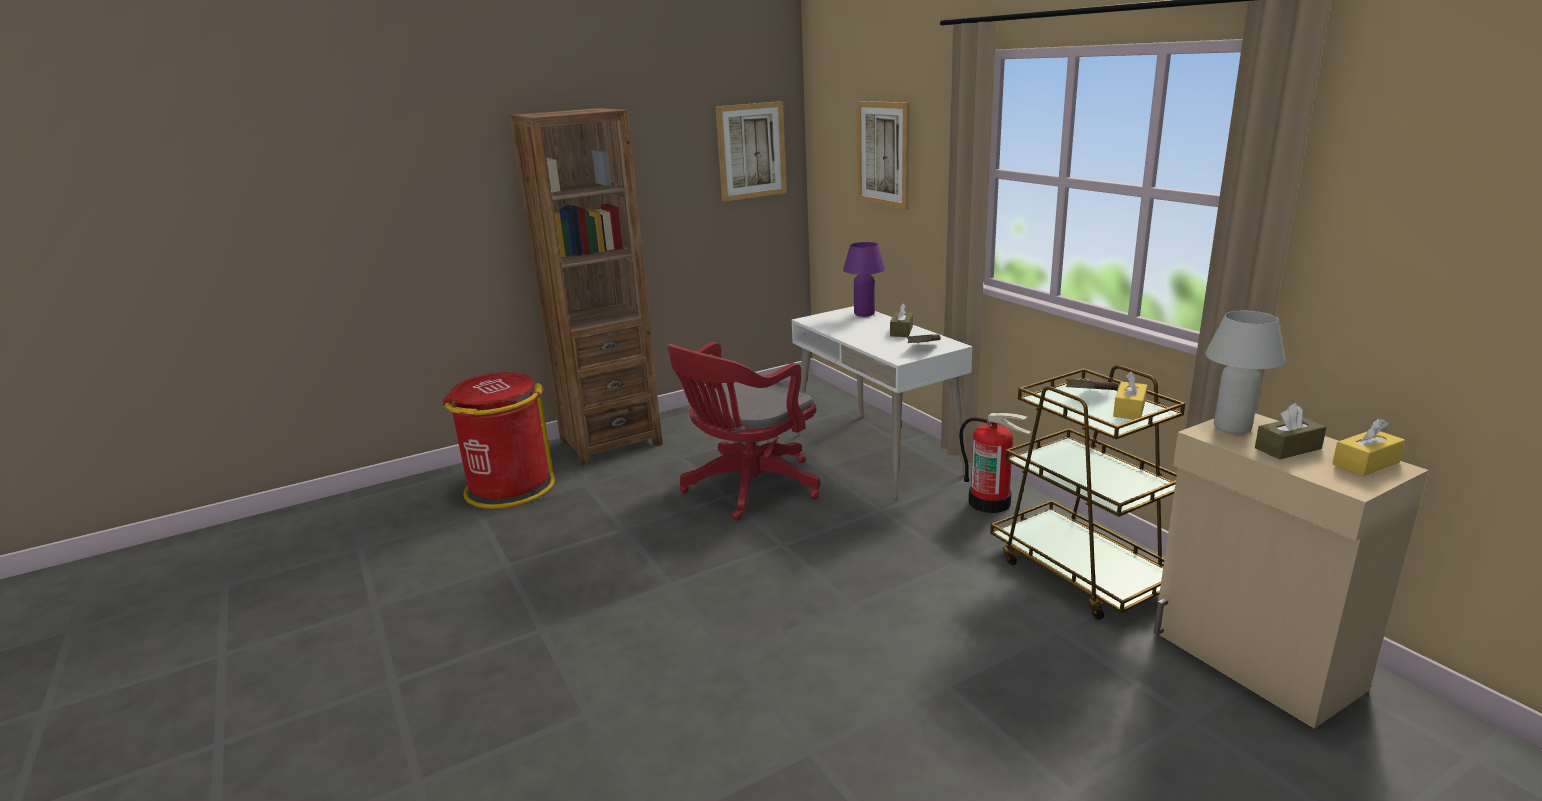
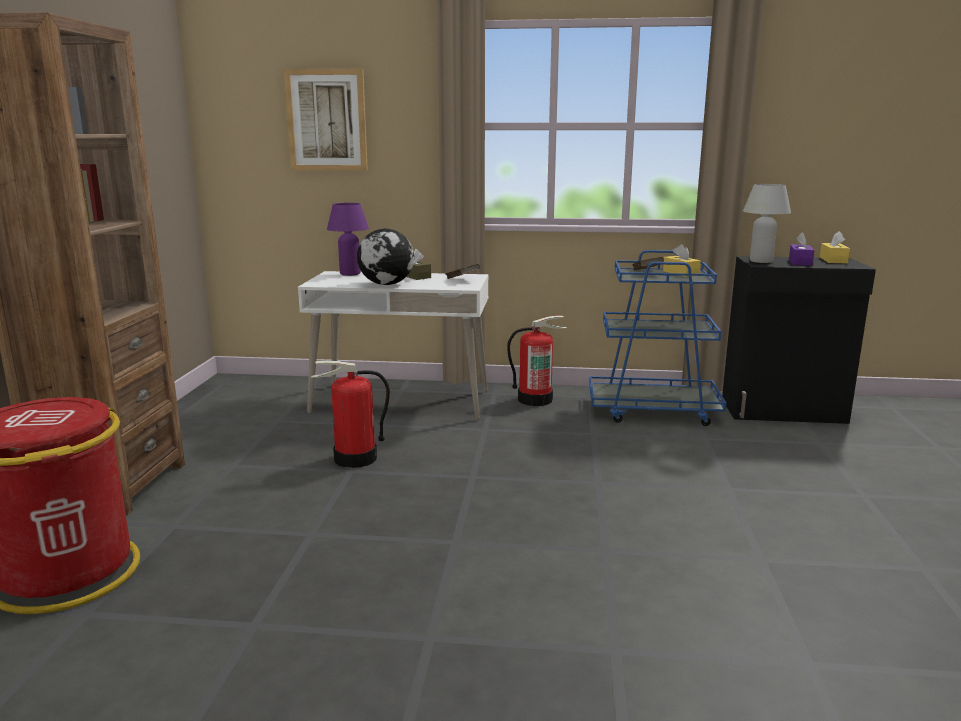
camera: 55 degrees left, 5 degrees down
red office chair [667,342,821,521] -> fire extinguisher [311,360,390,468]
picture [716,101,787,202] -> none
brown cart [990,365,1185,620] -> blue cart [589,250,727,426]
beige cabinet [1153,413,1429,728] -> black cabinet [722,256,876,424]
brown tissue box [1255,403,1326,460] -> purple tissue box [789,232,814,266]
none -> globe [357,229,414,285]

